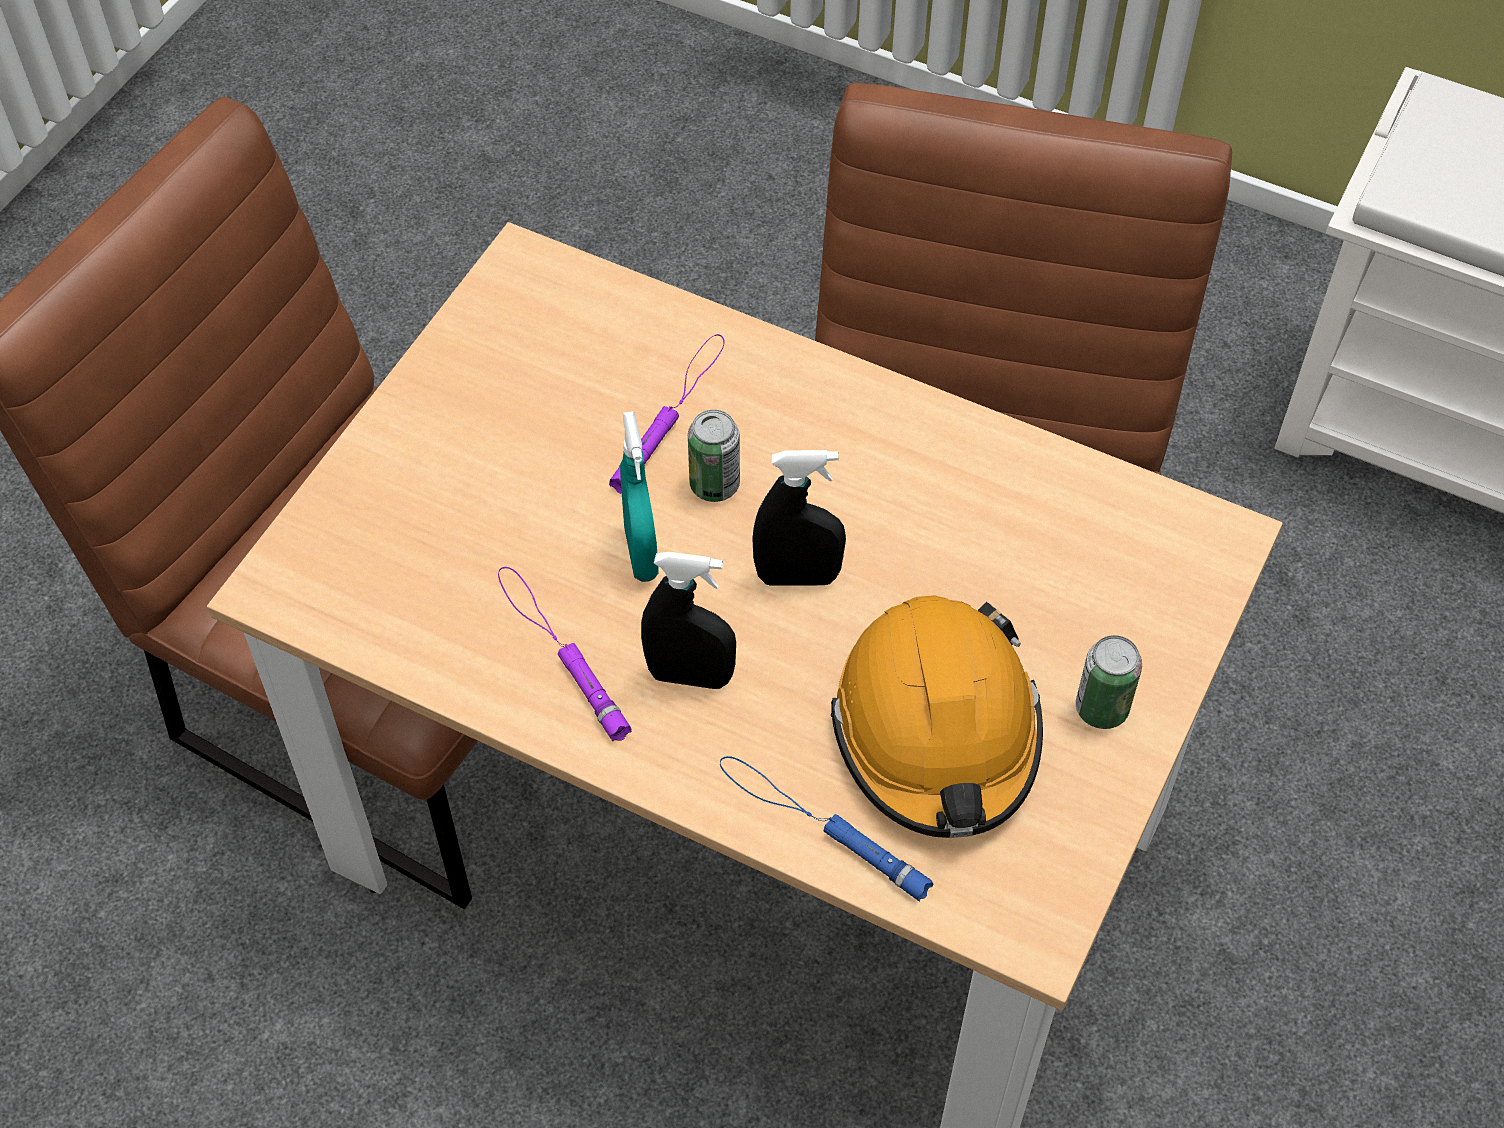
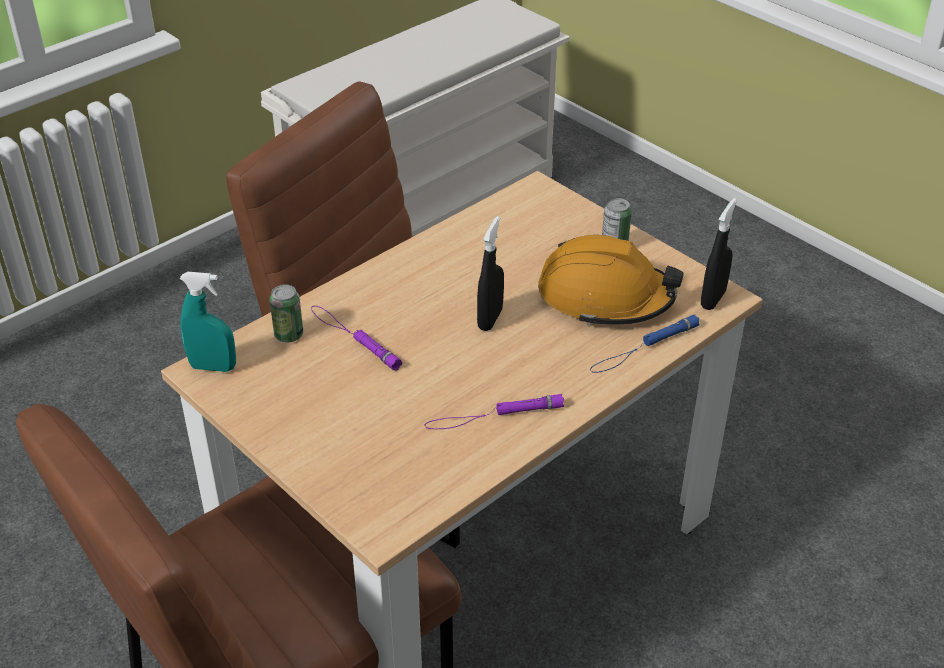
camera: 70 degrees left, 15 degrees down
turquoise spray bottle [620,411,659,582] -> turquoise spray bottle moved to [180,272,236,372]
black spray bottle [641,552,736,689] -> black spray bottle moved to [701,198,737,310]
can [688,410,740,502] -> can moved to [269,284,303,342]

